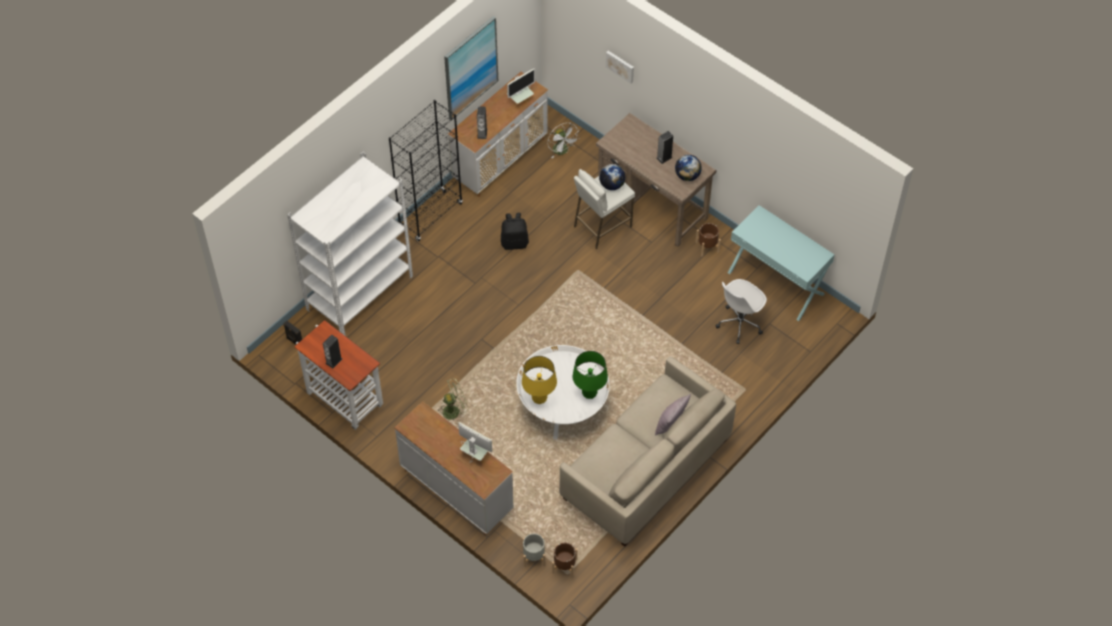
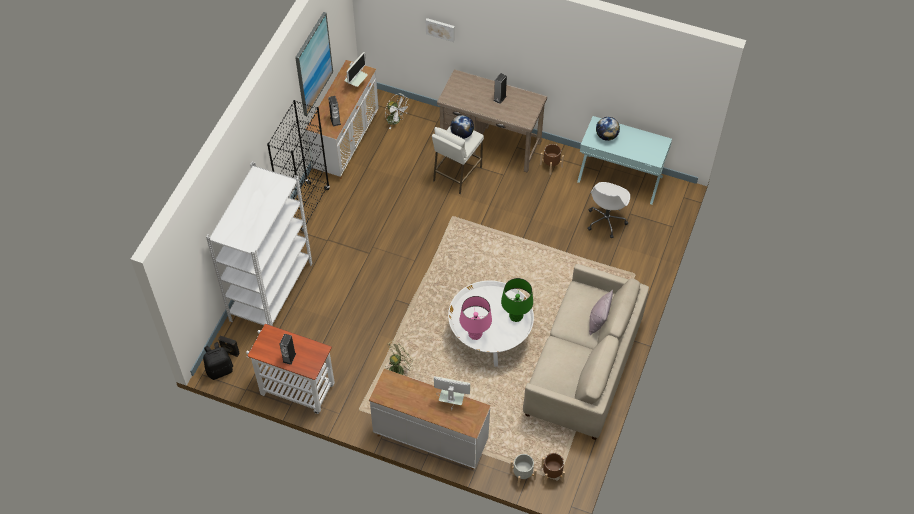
camera: 20 degrees left, 0 degrees up
black backpack [501,213,529,250] -> black backpack moved to [203,342,233,380]
yellow table lamp [522,356,557,404] -> pink table lamp [460,296,492,340]
globe [675,155,702,181] -> globe moved to [596,117,620,141]

